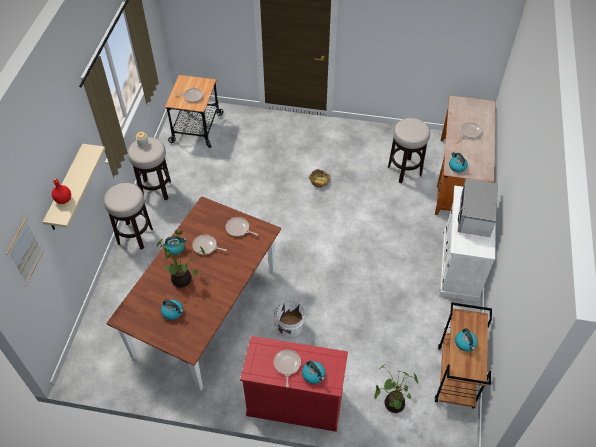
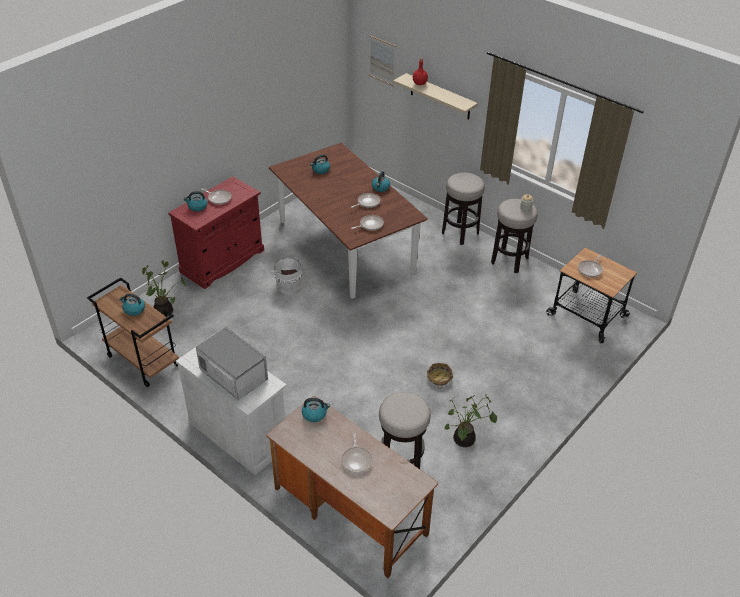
camera: 120 degrees right, 10 degrees down
potted plant [156,230,206,288] -> potted plant moved to [444,394,497,447]

